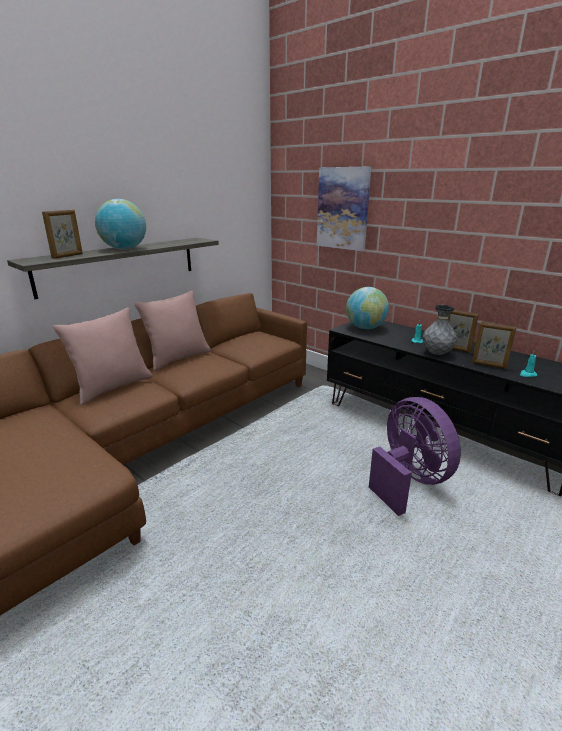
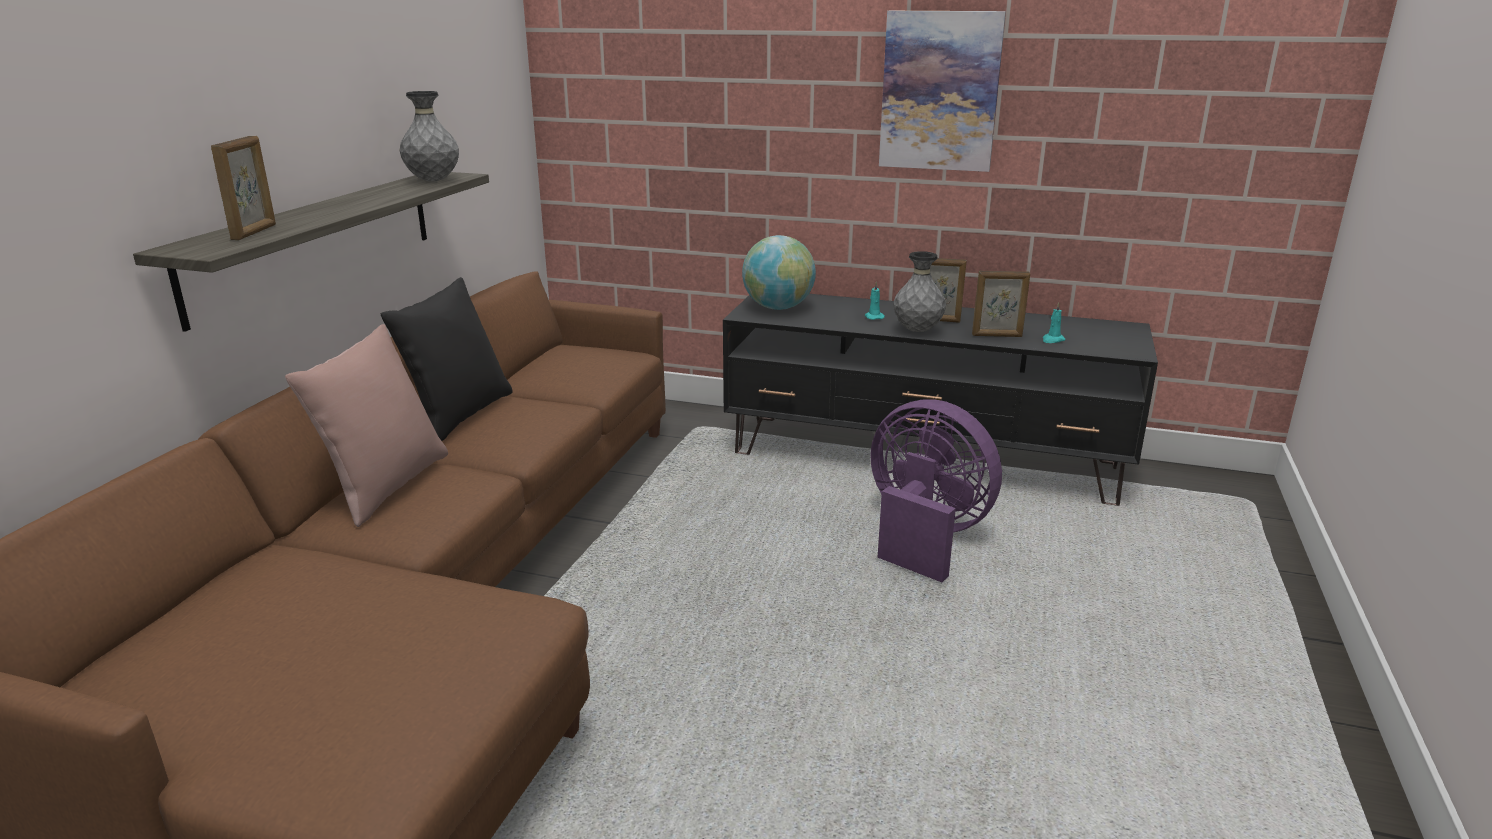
camera: 25 degrees left, 0 degrees up
globe [95,199,146,250] -> none
pink pillow [134,291,211,371] -> black pillow [381,277,513,441]
picture [317,167,371,251] -> picture moved to [879,11,1006,172]
none -> grey vase [400,91,459,182]

